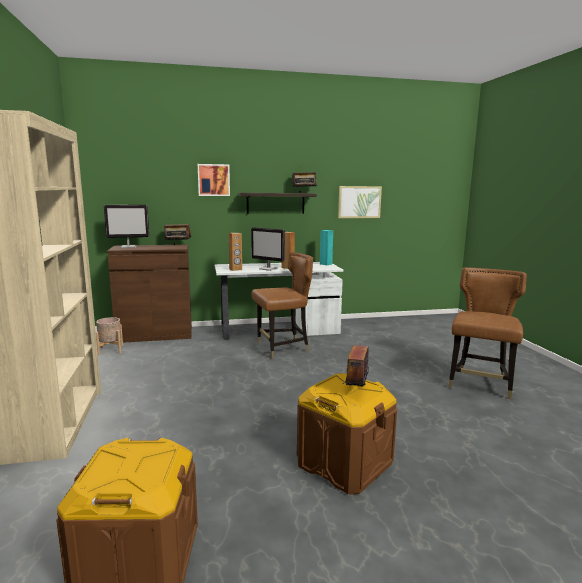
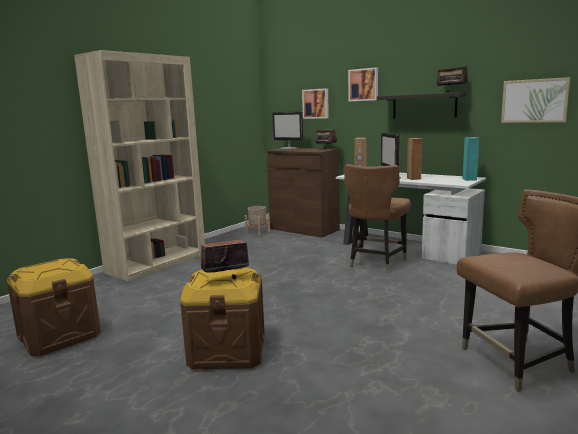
camera: 50 degrees right, 0 degrees up
brown chair [252,252,313,359] -> brown chair turned 90 degrees clockwise [344,164,411,272]
none -> picture [302,88,329,119]

